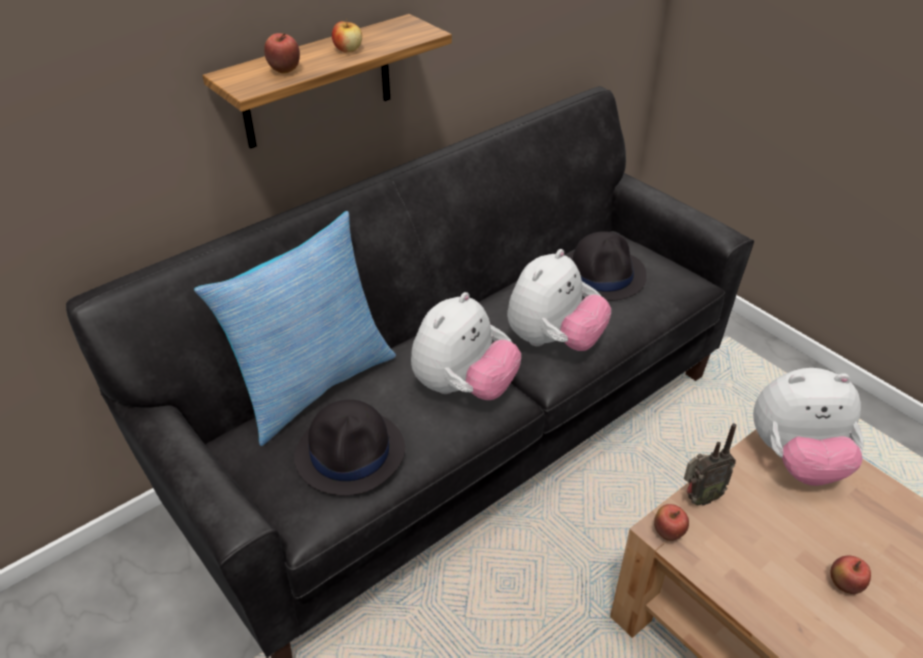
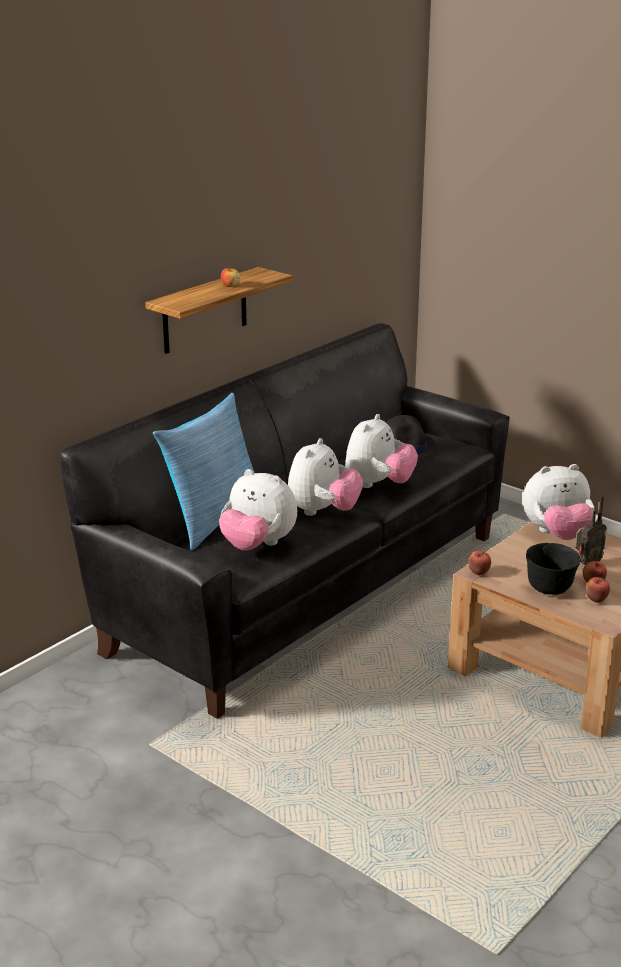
camera: 10 degrees left, 15 degrees down
apple [264,33,300,74] -> apple moved to [586,577,610,603]
black hat [294,400,405,496] -> plush toy [219,469,297,551]
radio [684,423,737,506] -> radio moved to [575,496,607,565]
none -> black bowl [526,543,580,595]

